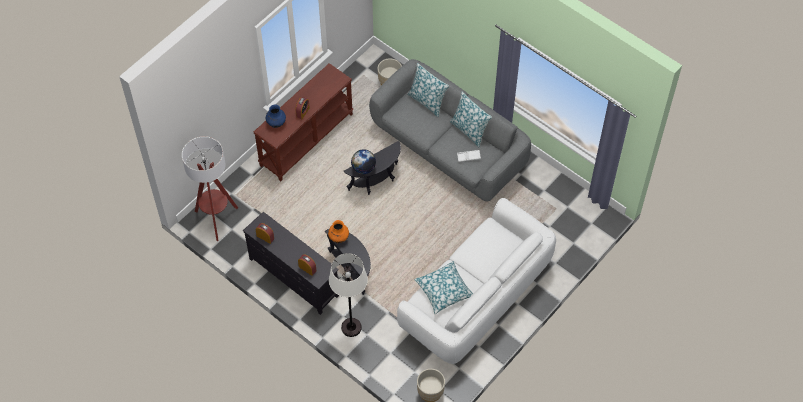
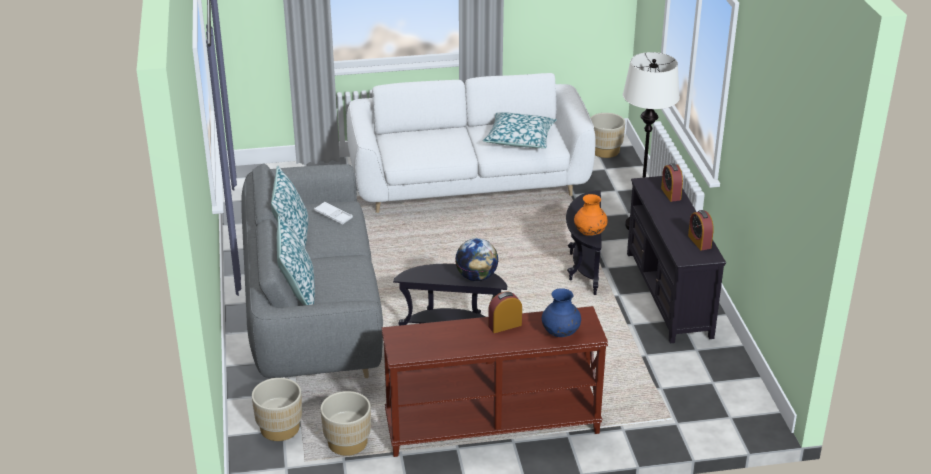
camera: 140 degrees left, 25 degrees down
floor lamp [182,136,238,241] -> none
none -> beige planter [321,391,371,456]

